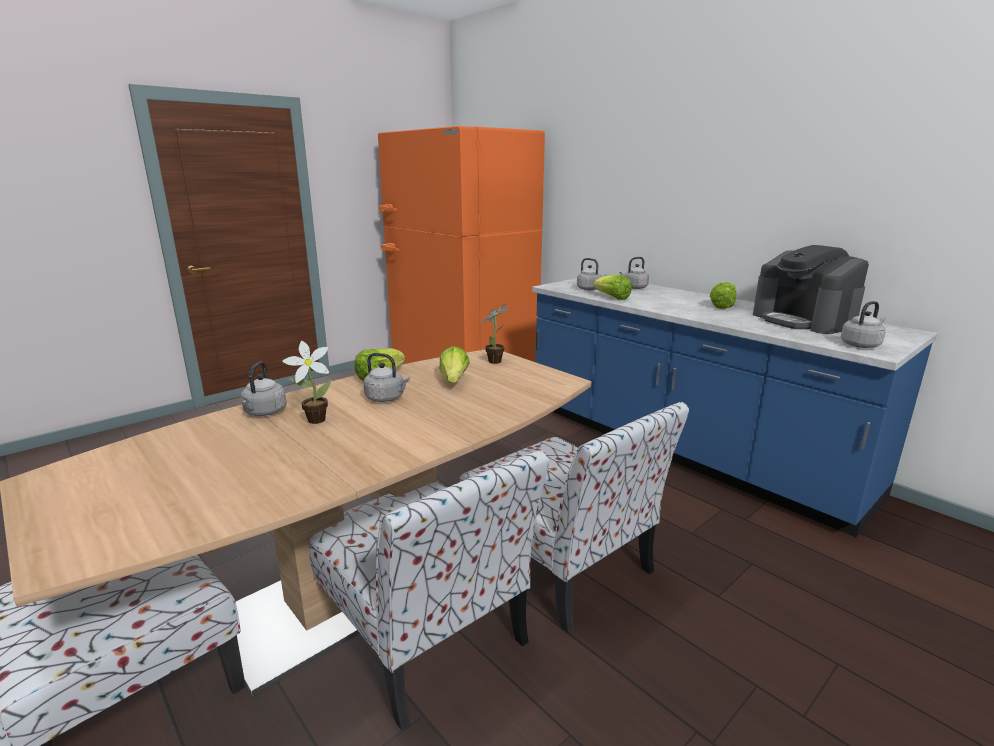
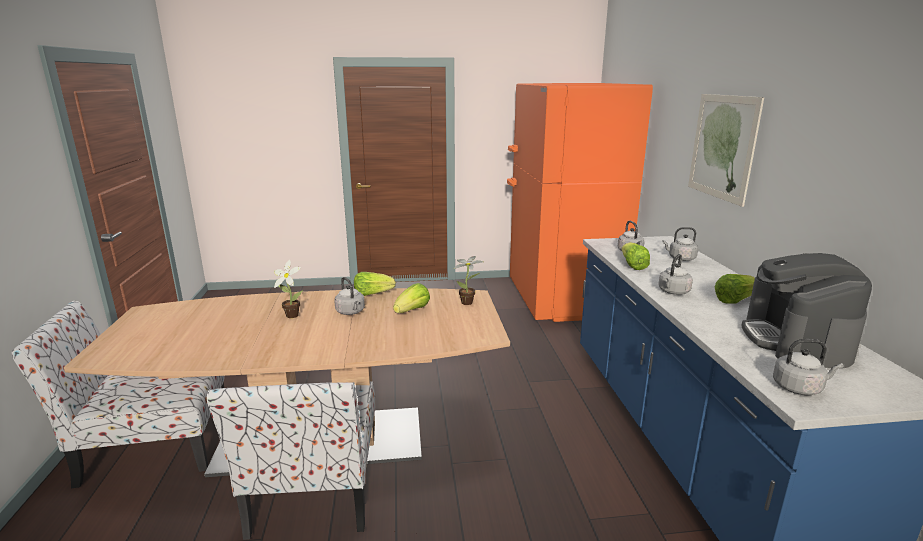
camera: 35 degrees right, 0 degrees up
grey kettle [241,362,287,416] -> grey kettle moved to [658,254,693,295]
chair [459,402,689,633] -> none
none -> picture [688,94,764,207]

